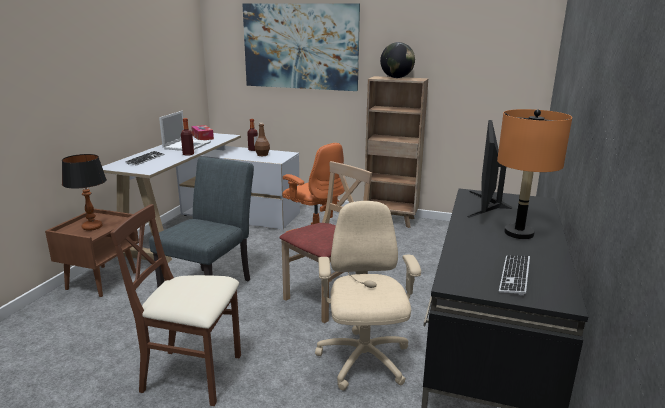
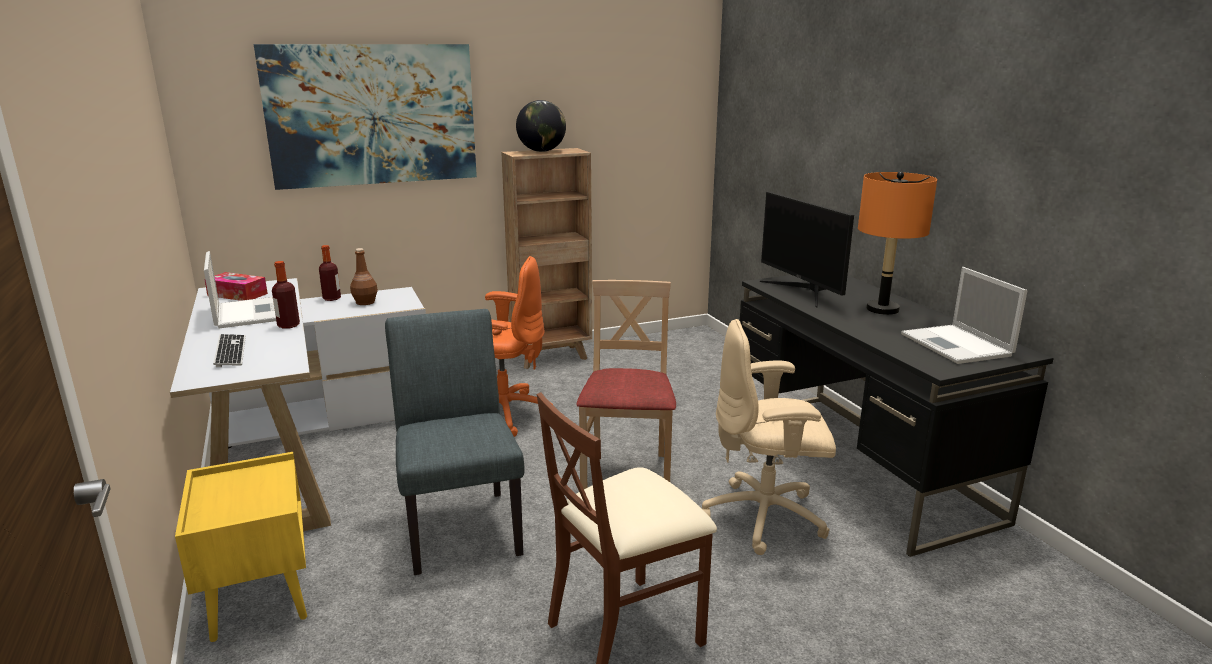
camera: 40 degrees left, 0 degrees up
brown nightstand [45,208,139,297] -> yellow nightstand [175,452,307,642]
table lamp [62,154,107,231] -> none
beige office chair [315,201,421,391] -> beige office chair turned 45 degrees counterclockwise [702,319,836,555]
keyboard [499,255,530,296] -> laptop [901,267,1027,364]

